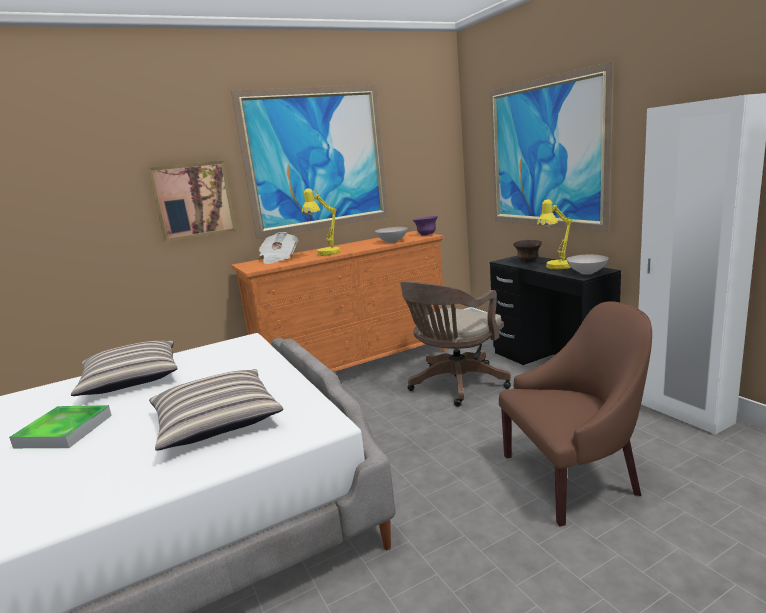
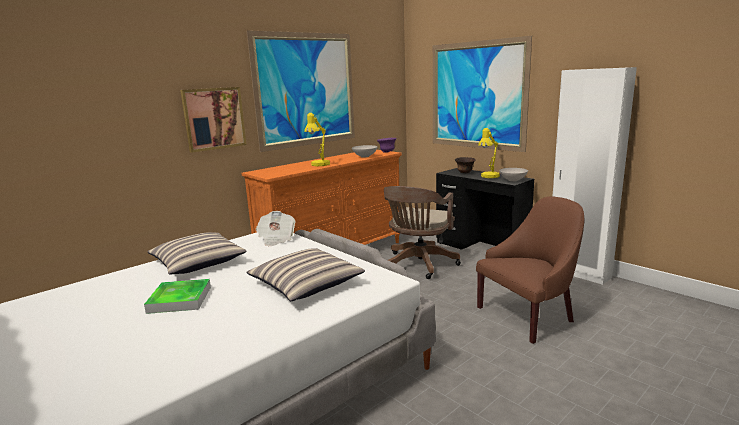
camera: 15 degrees left, 0 degrees up
newspaper [259,232,298,264] -> newspaper moved to [256,211,296,246]

